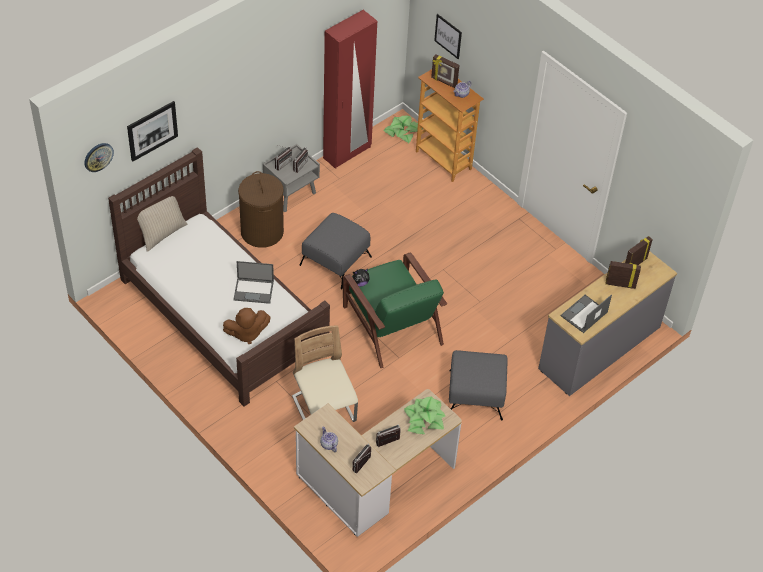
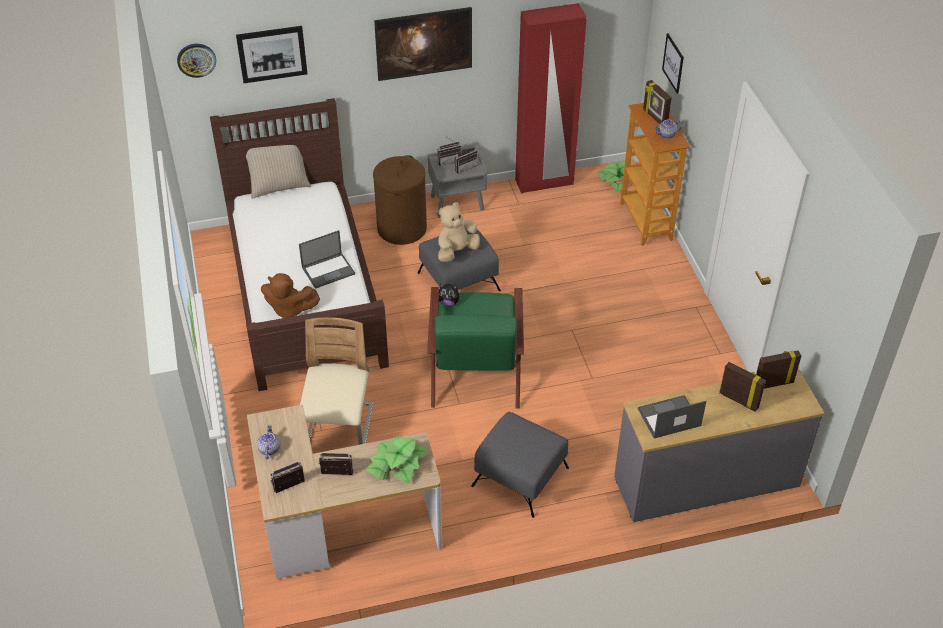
camera: 30 degrees right, 5 degrees down
laptop [233,261,274,304] -> laptop turned 60 degrees counterclockwise [299,230,355,289]
none -> picture [374,7,472,81]
none -> beige plush toy [438,202,480,262]

